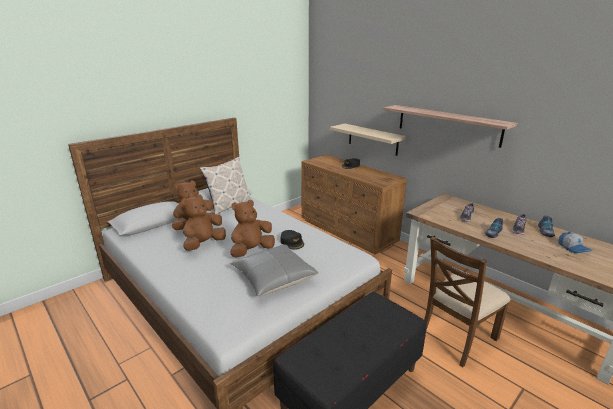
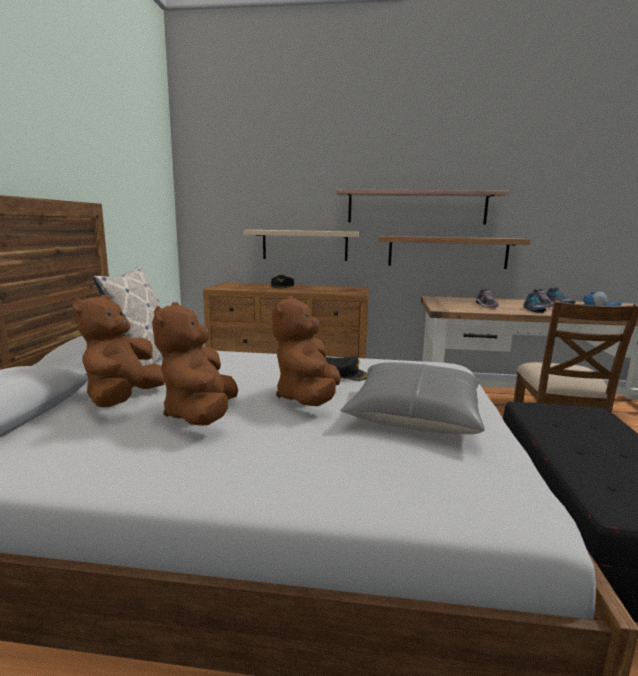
camera: 40 degrees left, 10 degrees down
none -> shelf [379,236,531,269]

